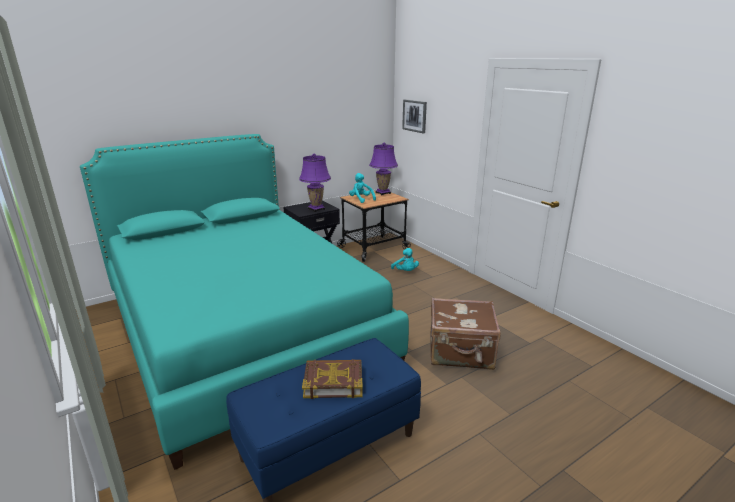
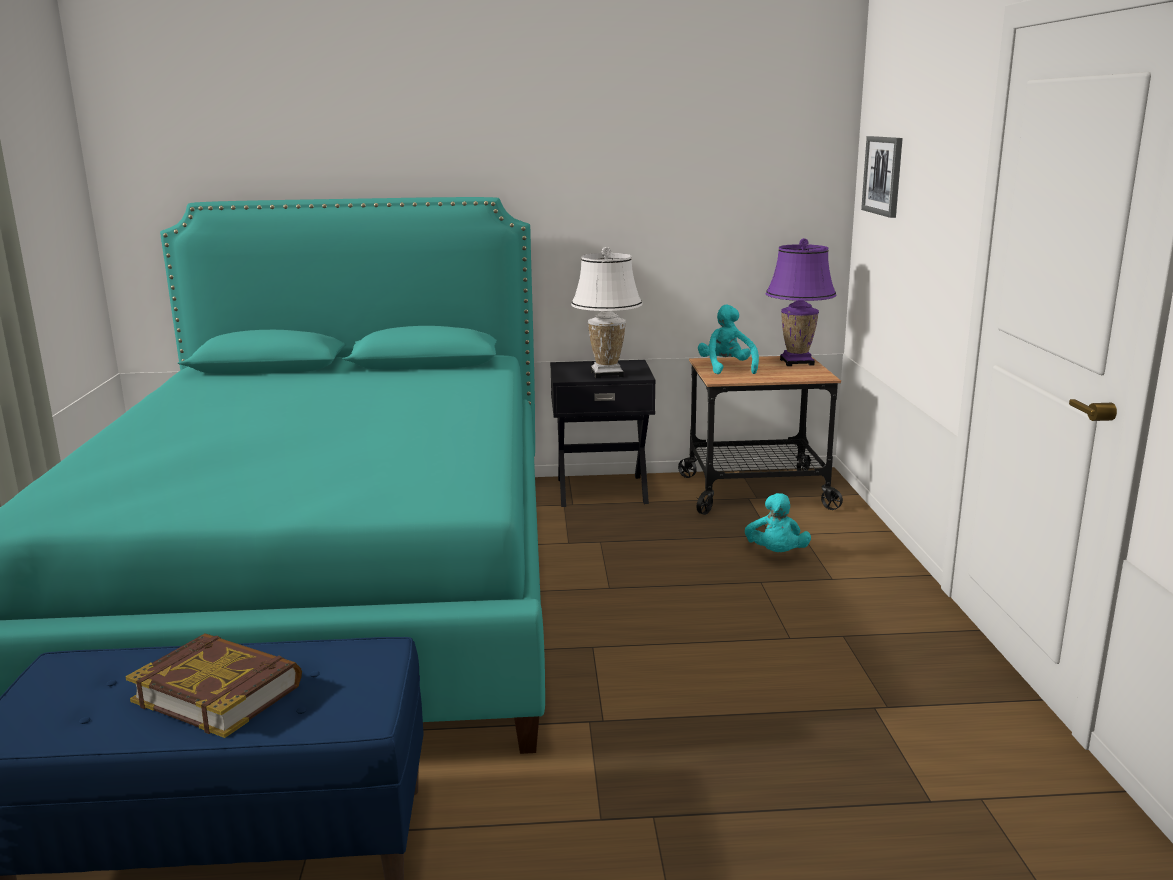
camera: 30 degrees right, 5 degrees down
purple table lamp [299,154,331,212] -> white table lamp [571,247,643,378]
brown suitcase [430,298,501,370] -> none

